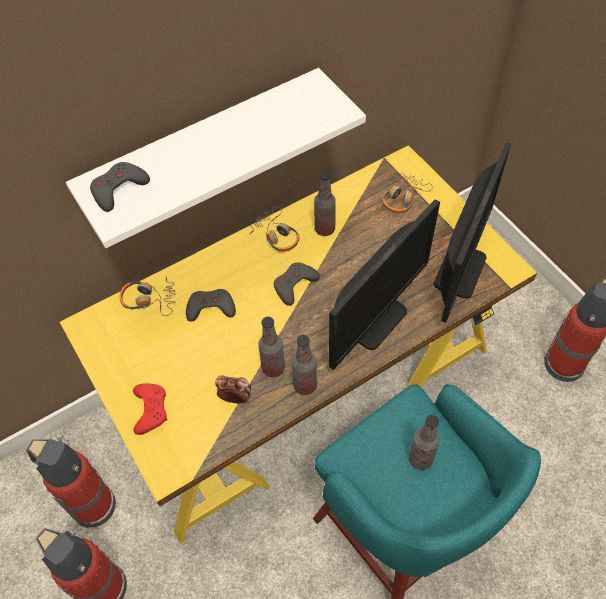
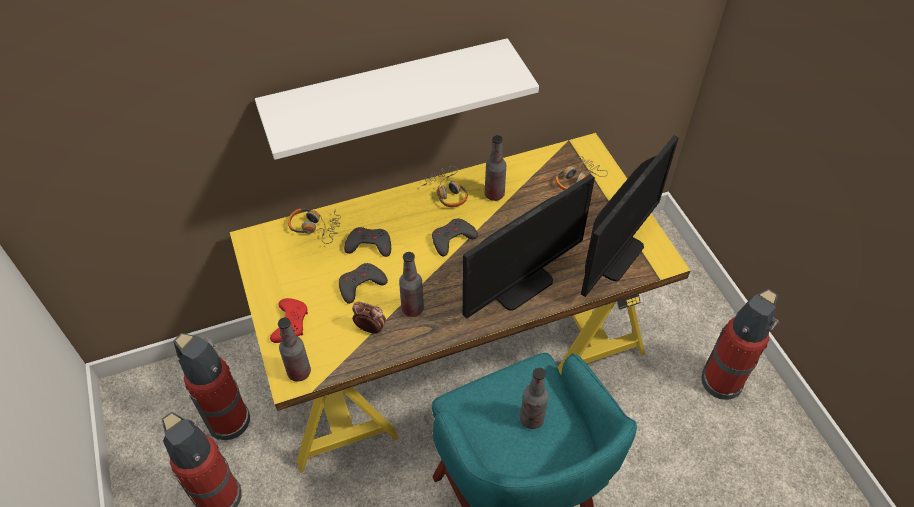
camera: 10 degrees right, 5 degrees down
grey game controller [90,162,150,212] -> grey game controller moved to [339,263,388,304]
bottle [292,335,317,395] -> bottle moved to [278,318,311,382]

